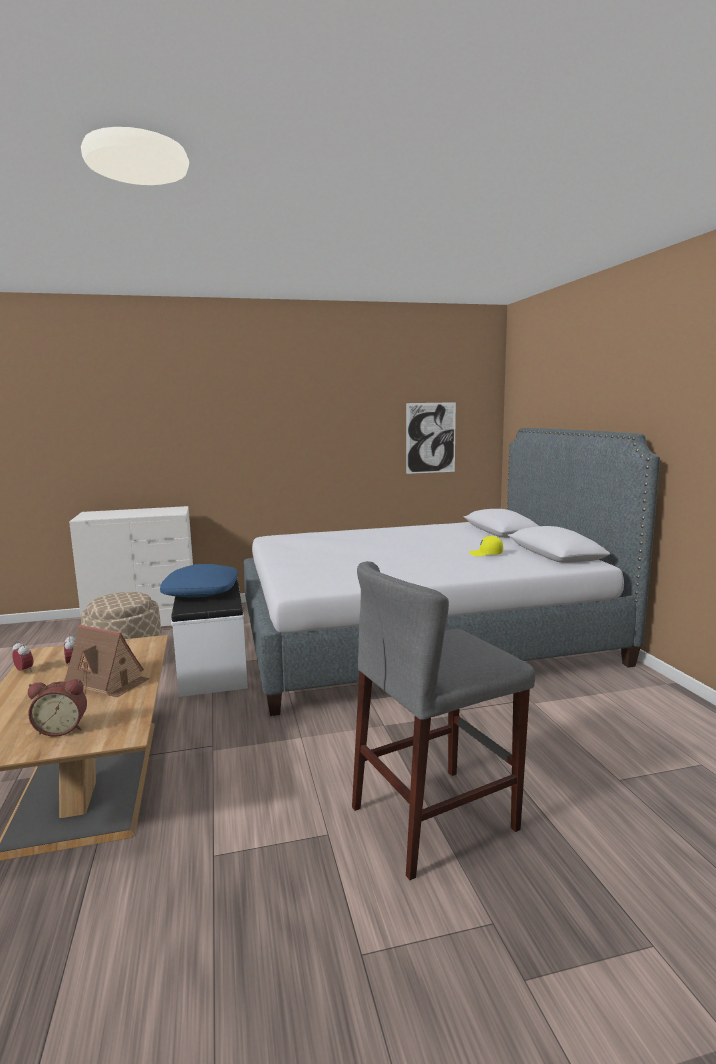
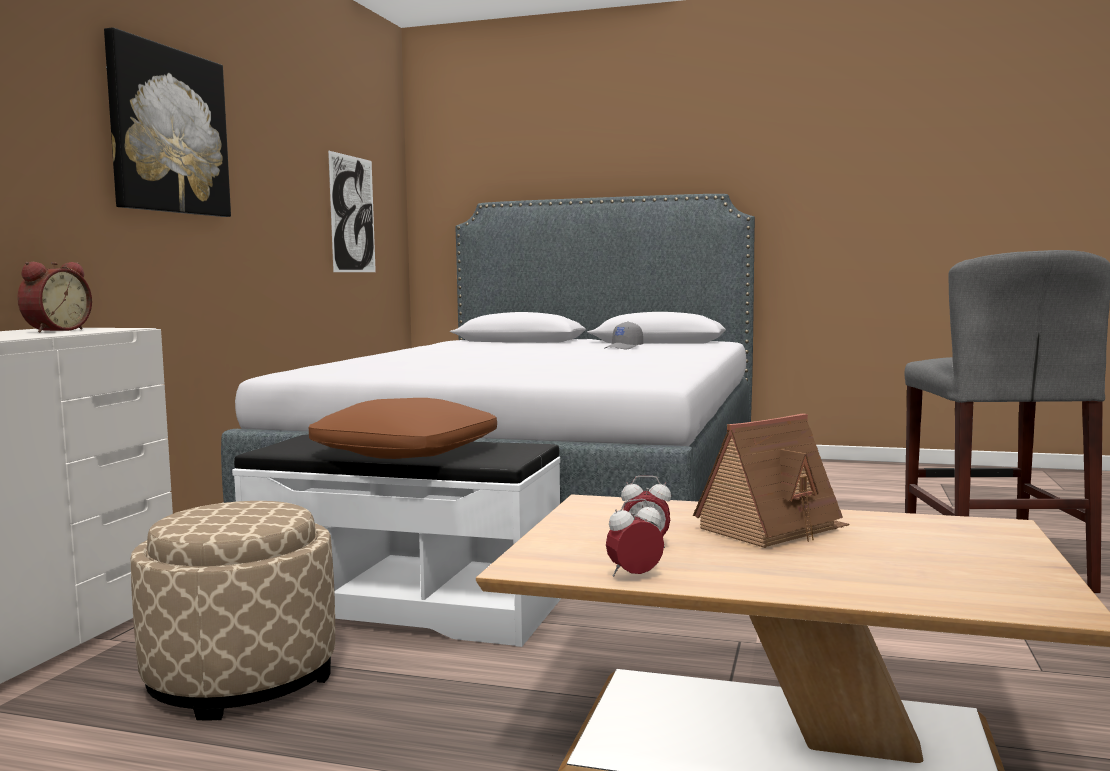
camera: 60 degrees left, 5 degrees down
alarm clock [28,679,87,737] -> alarm clock moved to [17,262,92,332]
blue pillow [160,564,238,597] -> brown pillow [309,398,497,459]
yellow cap [469,536,503,556] -> grey cap [605,322,643,350]
none -> picture [104,27,231,217]

